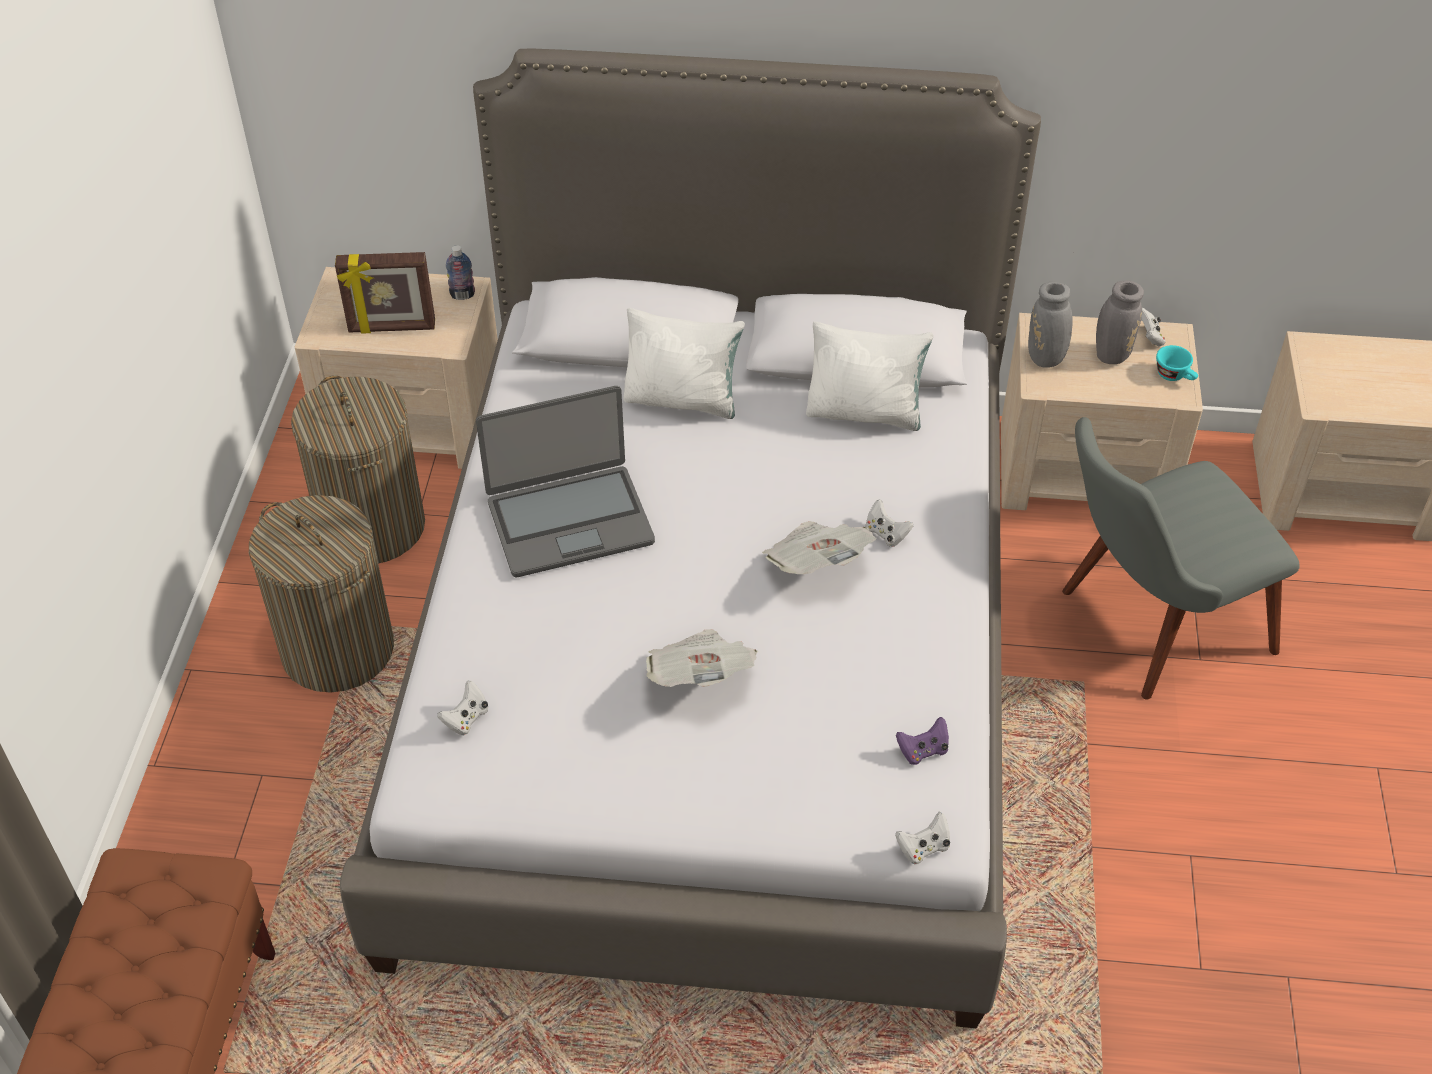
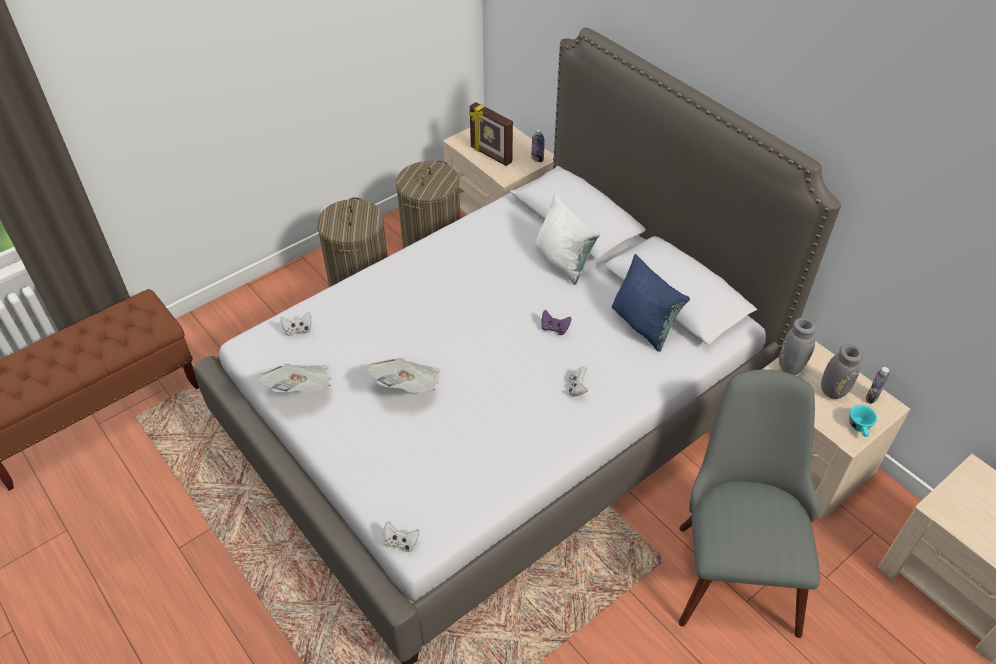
camera: 45 degrees right, 0 degrees up
laptop [476,386,655,577] -> none
newspaper [762,521,877,574] -> newspaper moved to [258,364,332,392]
white pillow [806,321,934,431] -> blue pillow [612,254,690,352]
purple game controller [896,717,949,765] -> purple game controller moved to [541,310,571,335]
grey chair [1062,417,1300,700] -> grey chair turned 75 degrees clockwise [679,369,820,638]
white game controller [1141,308,1166,347] -> bottle [866,367,889,404]

